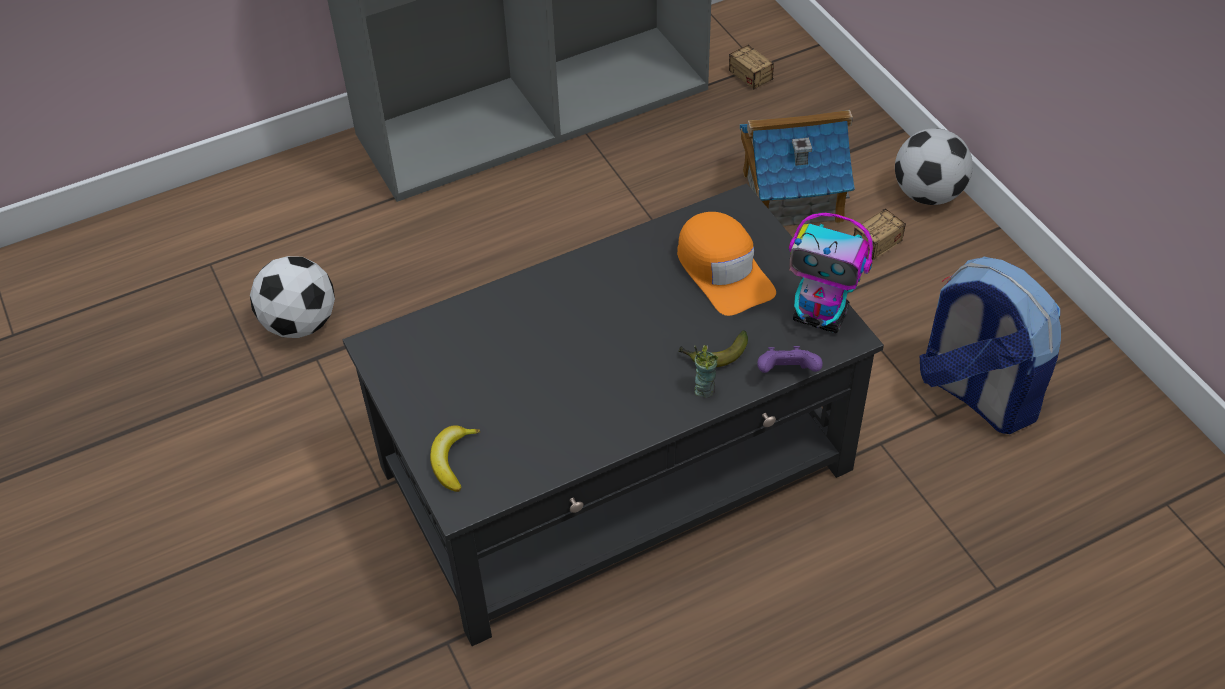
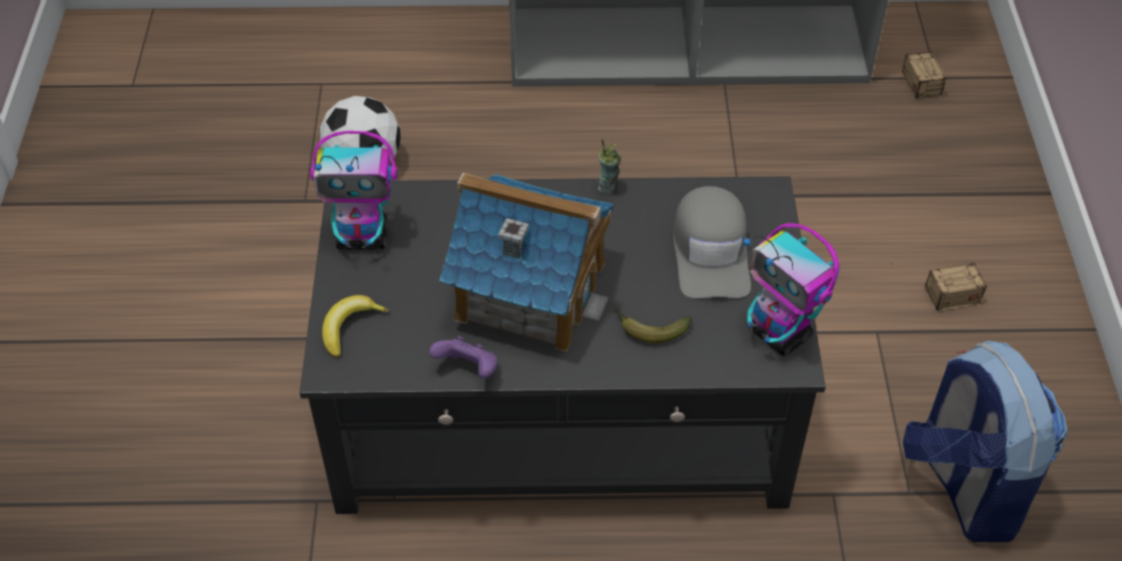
camera: 25 degrees right, 0 degrees up
orange cap [677,212,776,316] -> grey cap [673,186,751,298]
cup [694,345,718,398] -> cup moved to [598,139,621,196]
toy house [740,110,855,226] -> toy house moved to [439,172,614,352]
purple game controller [758,346,823,373] -> purple game controller moved to [429,336,497,378]
football [895,128,973,205] -> none
none -> toy robot [310,131,398,249]

